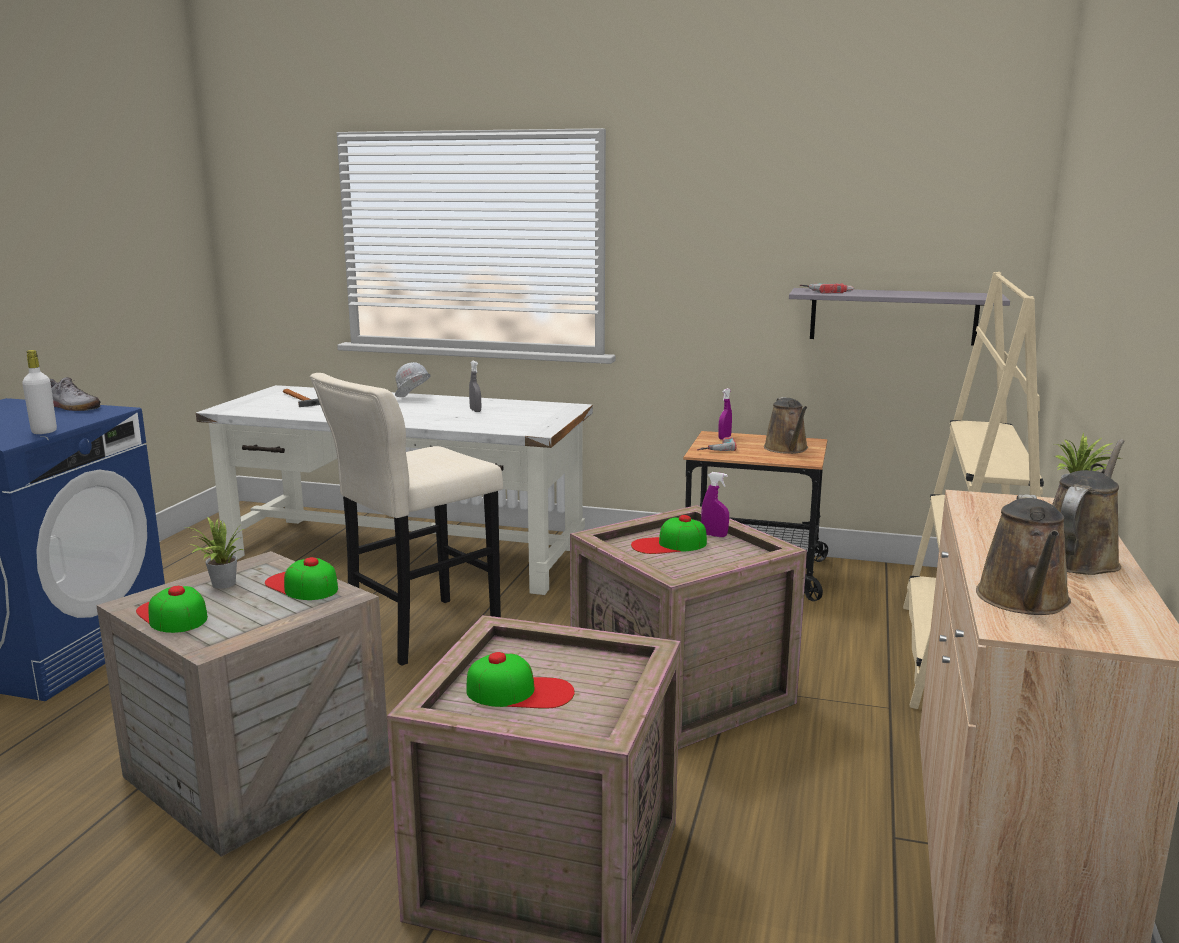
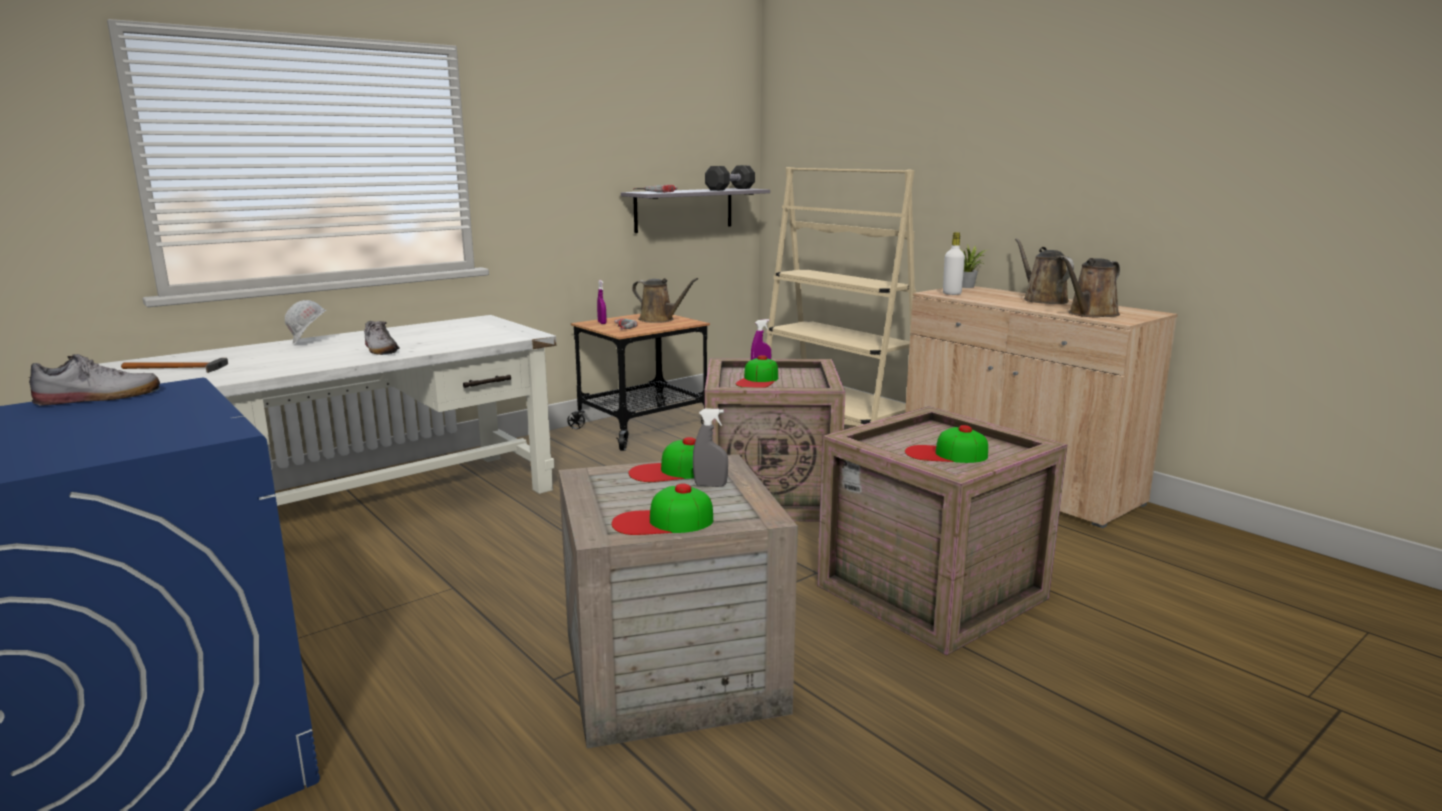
camera: 55 degrees left, 0 degrees up
white bottle [22,350,57,434] -> white bottle moved to [943,232,965,295]
potted plant [185,517,244,589] -> none
beige stool [310,373,503,666] -> none
cap [467,652,575,709] -> cap turned 120 degrees counterclockwise [905,425,988,463]
grey spray bottle [469,361,481,412] -> grey spray bottle moved to [693,409,728,487]
brown watering can [976,494,1071,615] -> brown watering can turned 90 degrees clockwise [1061,257,1120,317]
none -> shoe [364,321,399,355]
none -> black dumbbell [705,165,755,191]

